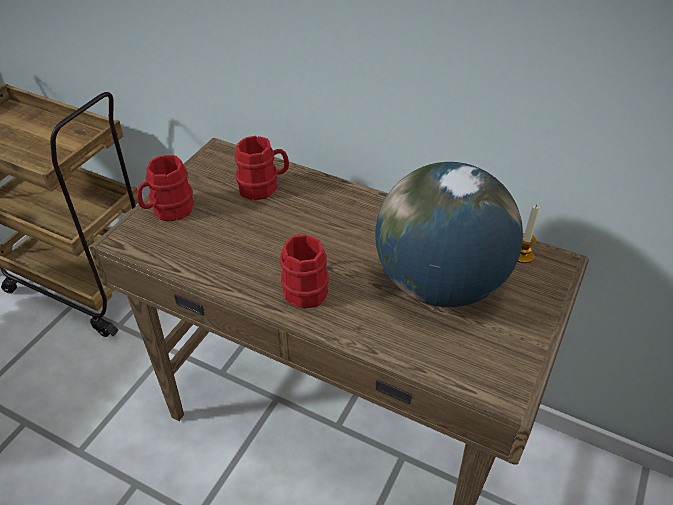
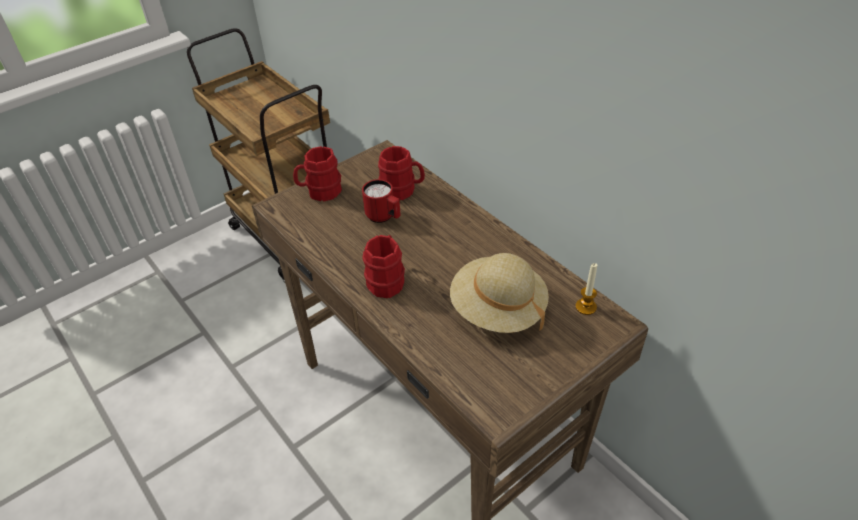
camera: 25 degrees right, 0 degrees up
globe [375,162,523,307] -> beige hat [450,253,549,333]
none -> red mug [362,179,401,223]

